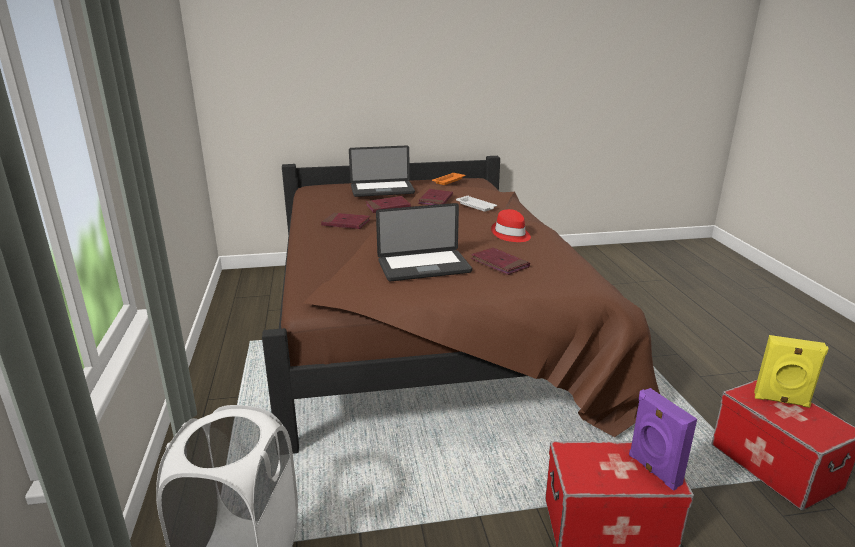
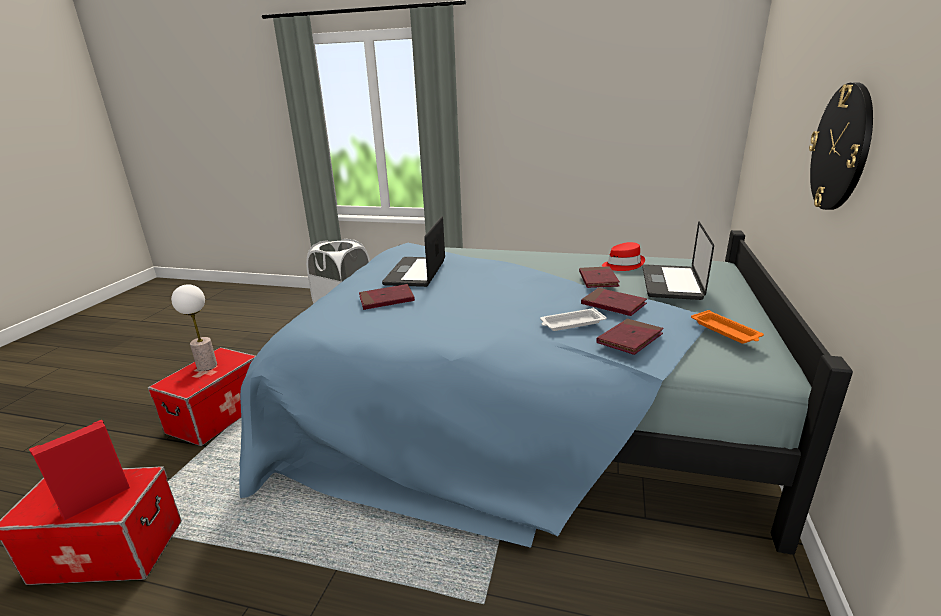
camera: 115 degrees right, 0 degrees up
brown bed [262,156,660,454] -> blue bed [239,230,853,555]
red book [321,213,371,229] -> red book moved to [596,319,664,355]
red hat [491,209,531,242] -> red hat moved to [602,242,645,271]
purple speaker [629,388,697,491] -> none
yellow speaker [754,335,829,408] -> red speaker [29,420,130,521]
none -> table lamp [171,285,217,371]
none -> wall clock [809,82,873,210]

